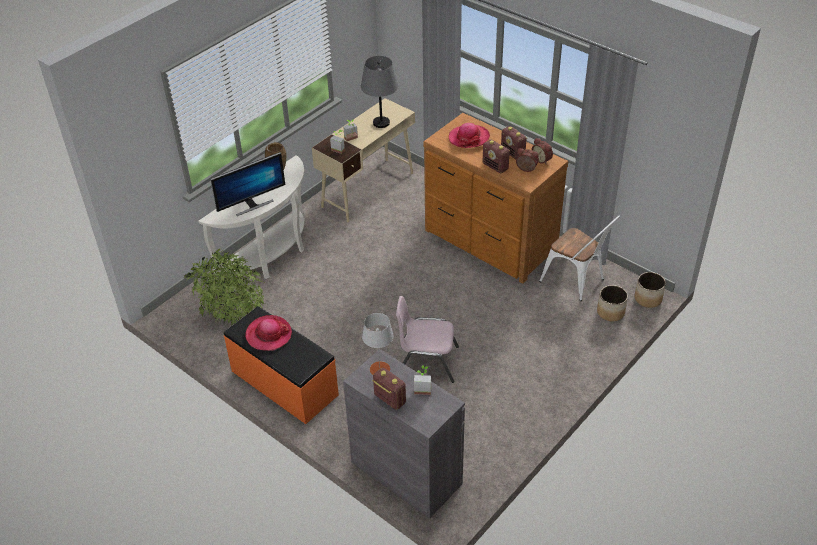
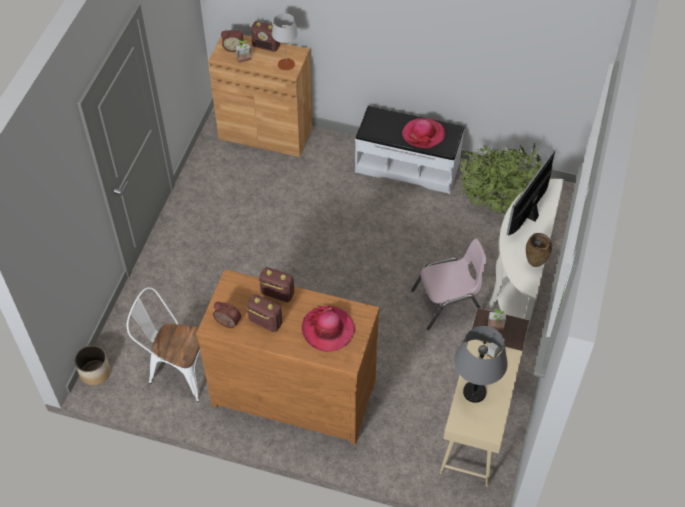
camera: 155 degrees right, 10 degrees up
orange bench [224,306,339,424] -> white bench [355,106,465,194]
grey cabinet [343,349,465,519] -> brown cabinet [208,35,313,157]
pink chair [396,296,459,383] -> pink chair moved to [411,239,487,330]
alarm clock [516,148,539,172] -> alarm clock moved to [221,30,243,52]
planter [597,285,628,321] -> none

